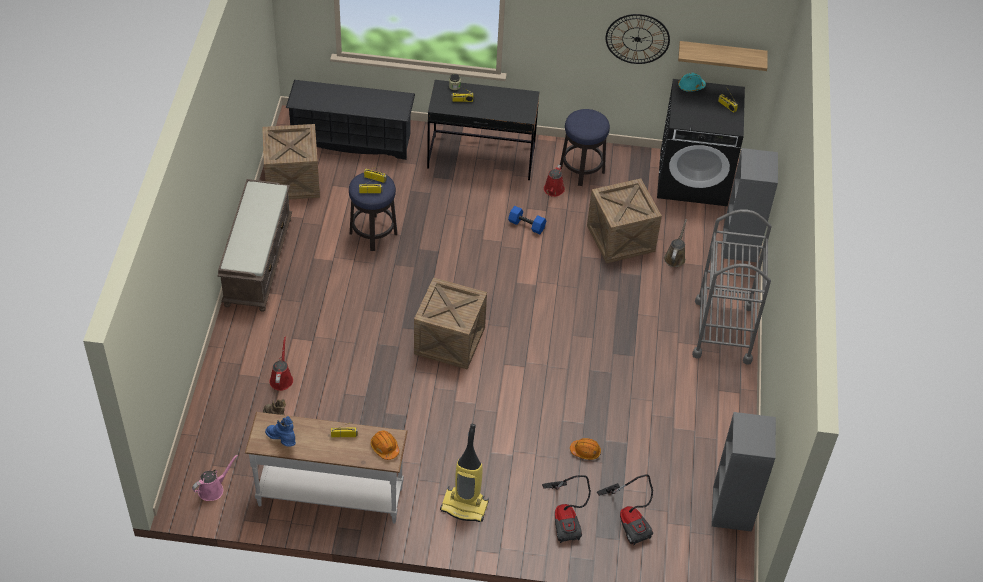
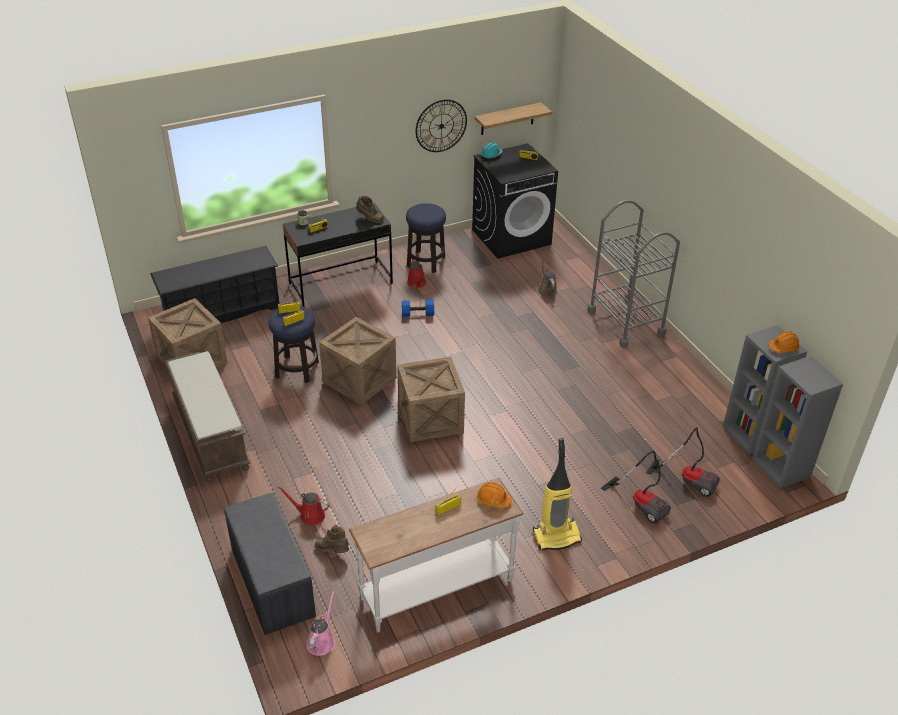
camera: 30 degrees left, 10 degrees down
blue boot [265,416,296,447] -> none
red watering can [269,336,293,391] -> red watering can turned 45 degrees counterclockwise [277,486,330,525]
orange hard hat [570,438,601,460] -> orange hard hat moved to [769,331,800,353]
crate [587,178,662,263] -> crate moved to [319,317,397,405]
grey bookcase [723,148,778,262] -> grey bookcase moved to [752,356,843,488]
none -> grey bench [224,492,316,635]
none -> brown boot [356,196,385,223]

